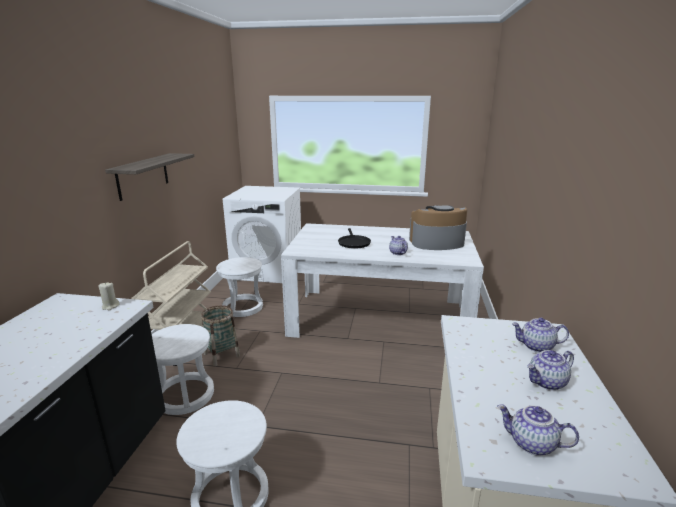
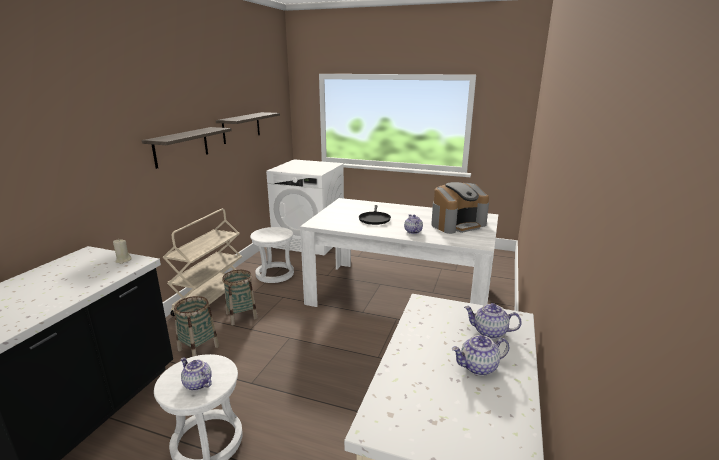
camera: 10 degrees right, 0 degrees up
white stool [152,324,214,415] -> basket [174,296,219,357]
coffee machine [409,205,467,250] -> coffee machine turned 150 degrees clockwise [431,182,489,234]
teapot [497,405,579,456] -> teapot moved to [181,357,212,391]
none -> shelf [216,112,280,144]

